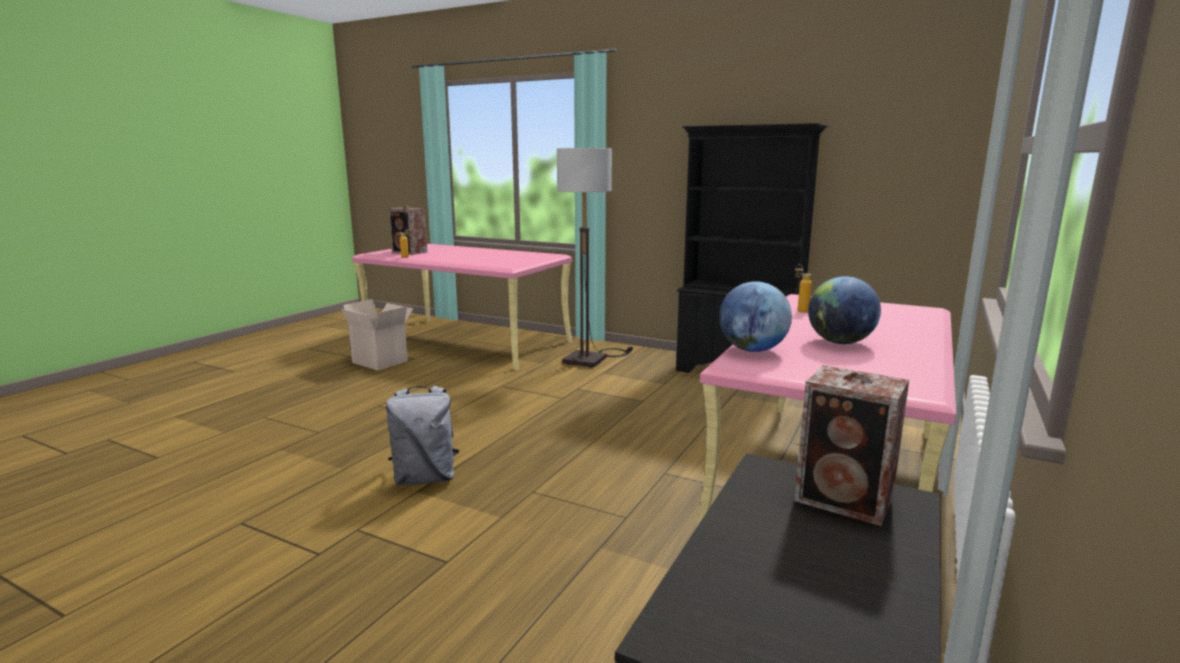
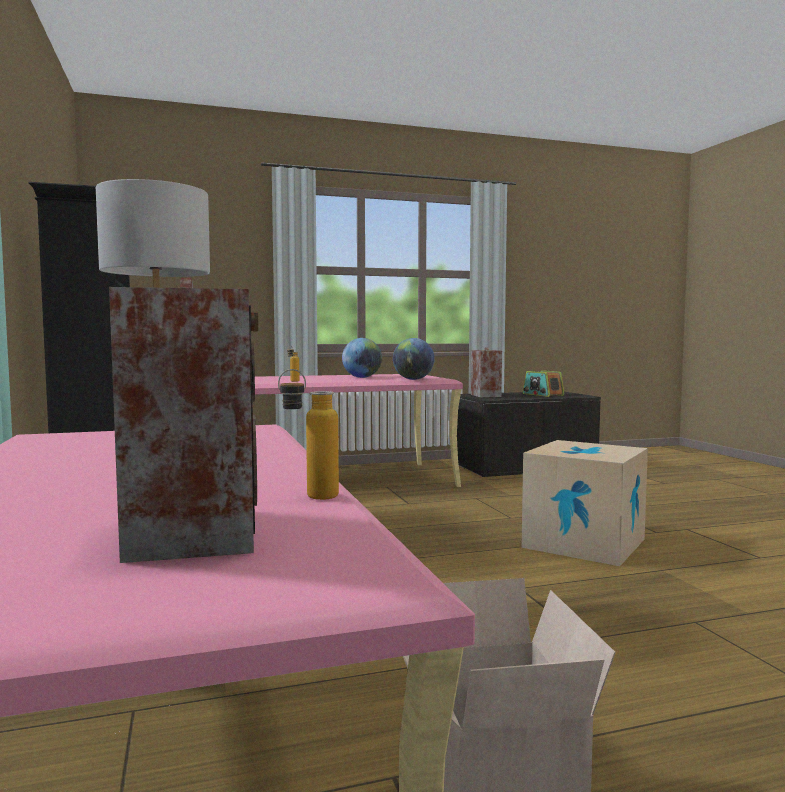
camera: 135 degrees left, 10 degrees down
grey backpack [386,386,459,485] -> cardboard box [521,440,648,566]
none -> radio [523,370,564,397]

